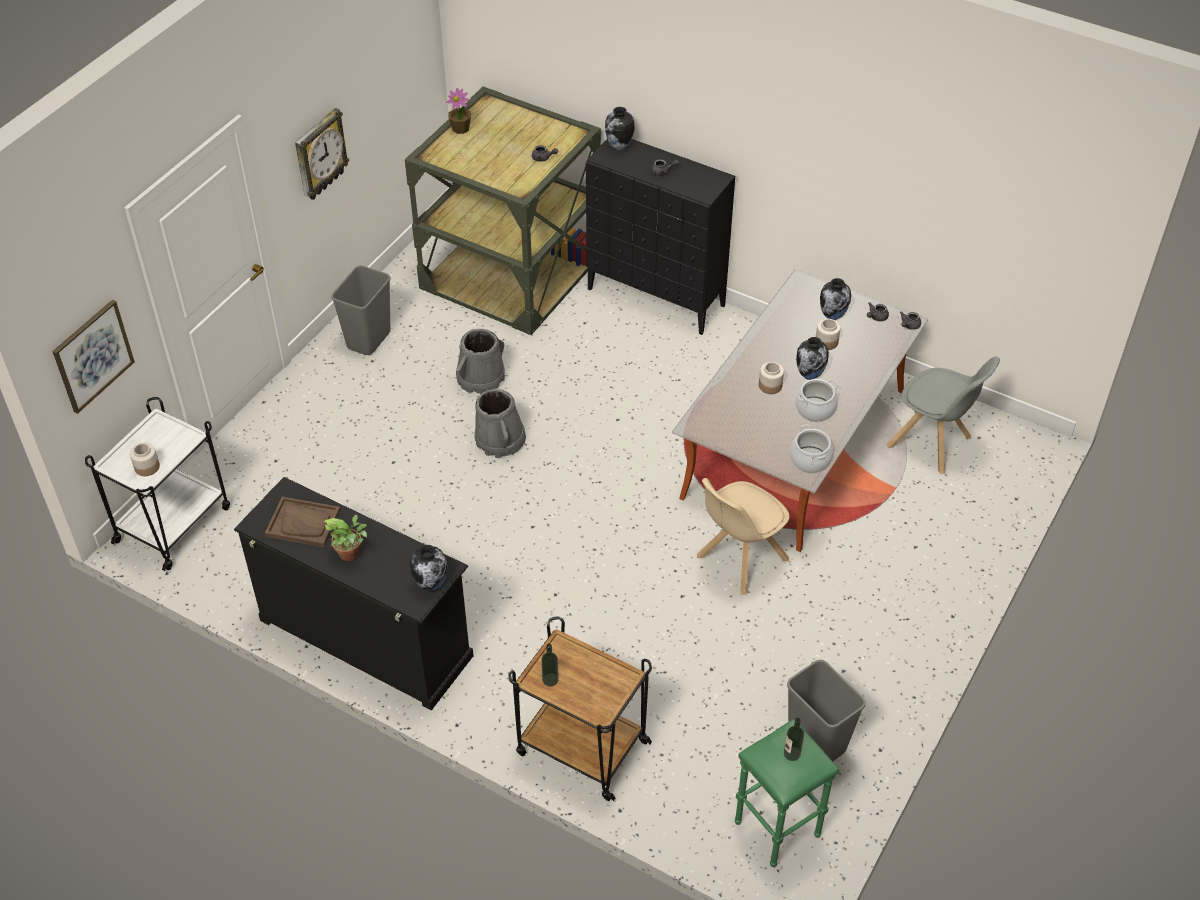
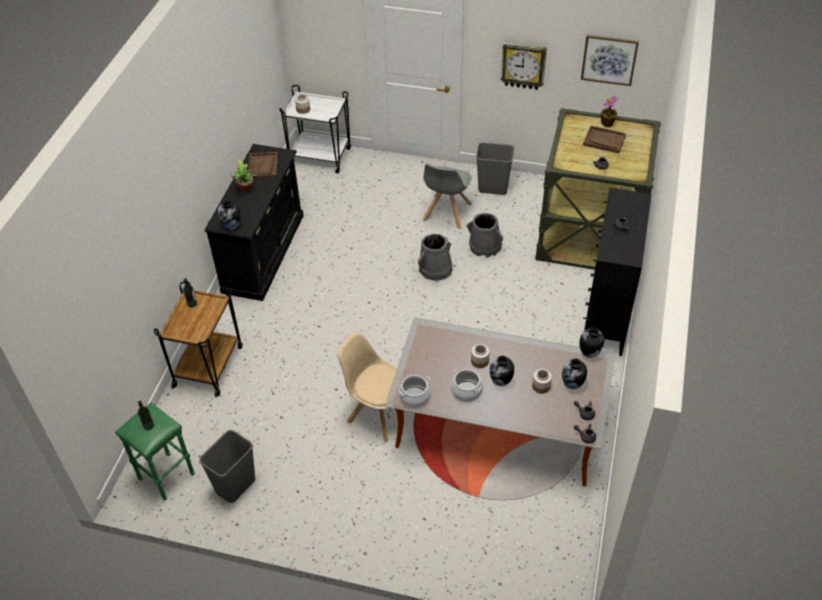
camera: 75 degrees right, 0 degrees up
picture [52,300,135,414] -> picture moved to [581,35,639,86]
vase [605,107,634,150] -> vase moved to [579,327,604,358]
grey chair [887,357,1000,474] -> grey chair moved to [423,163,472,229]
none -> brown tray [583,126,626,153]

